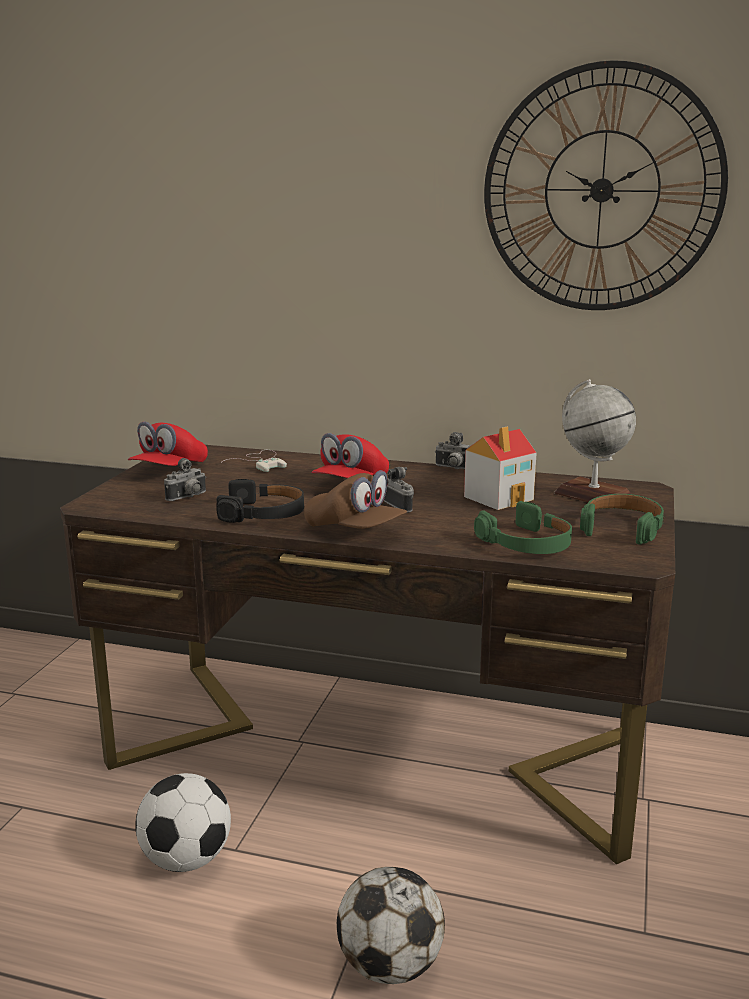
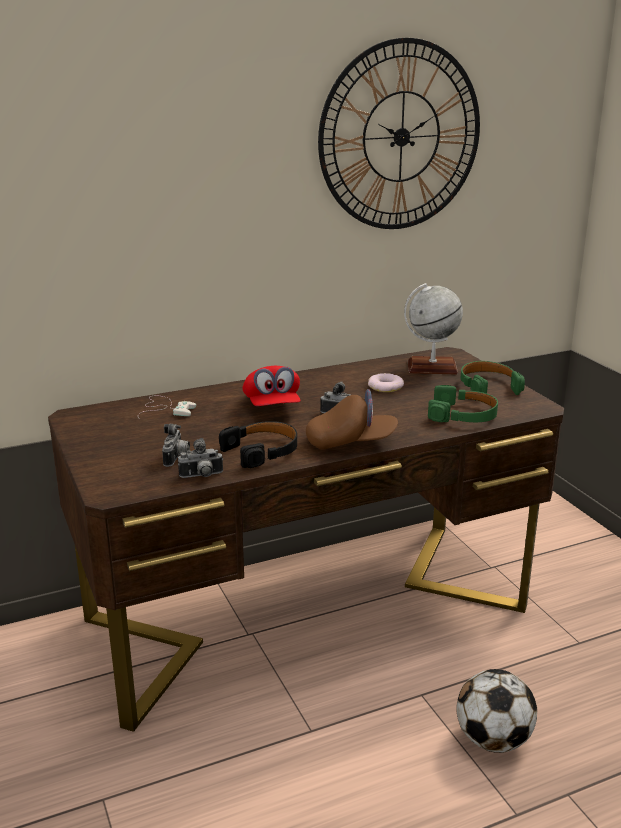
camera: 40 degrees left, 5 degrees up
red cap [128,421,208,466] -> none
football [135,773,231,872] -> none
camera [435,432,470,469] -> camera moved to [178,438,223,478]
toy house [464,426,537,510] -> donut [368,373,404,392]

